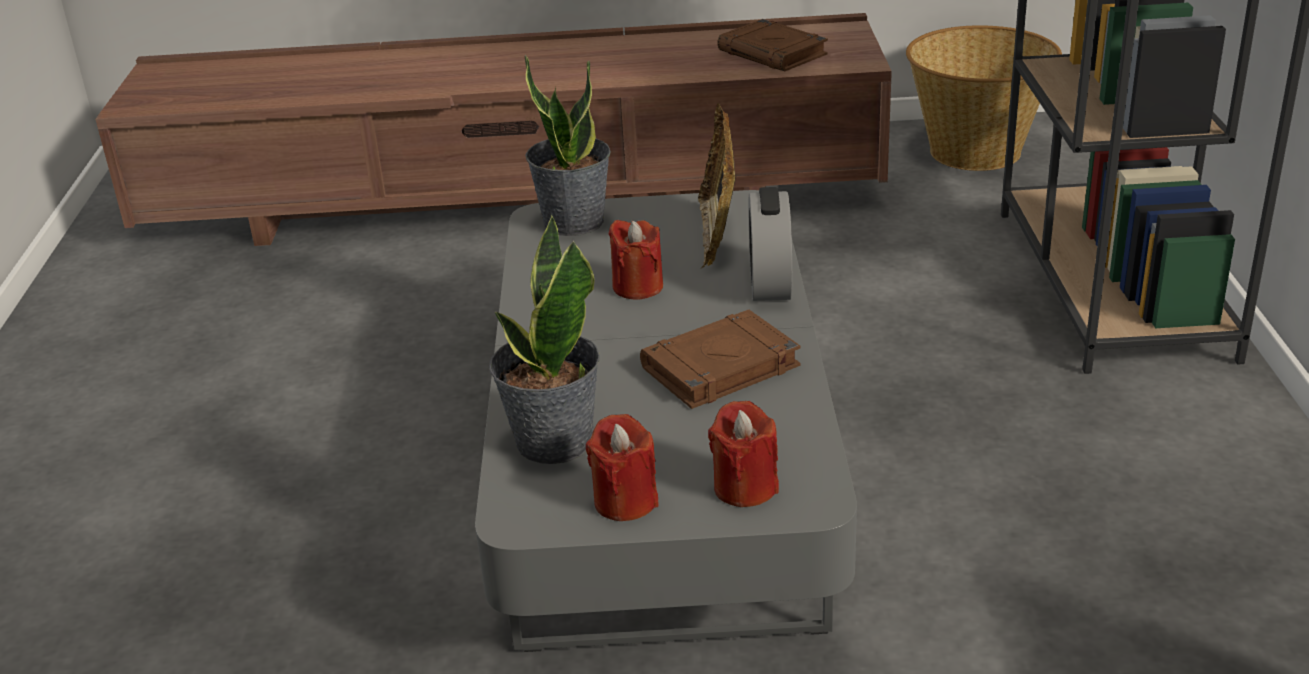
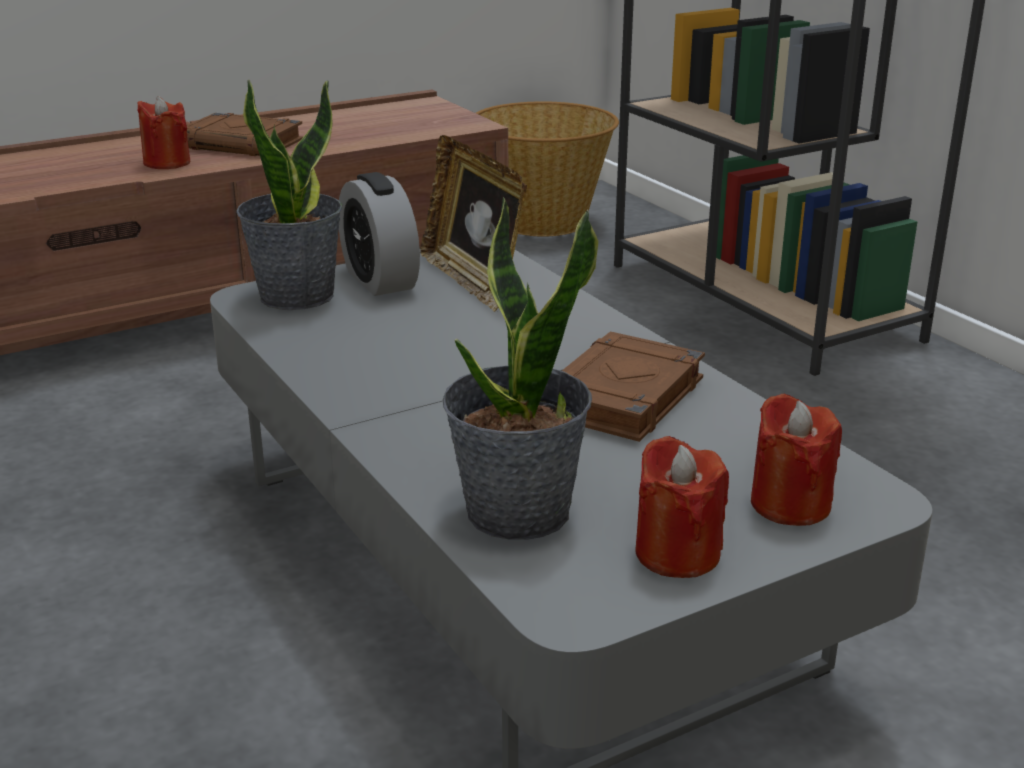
camera: 30 degrees left, 5 degrees down
red candle [608,220,663,299] -> red candle moved to [137,96,190,169]
brown book [717,19,828,71] -> brown book moved to [187,113,303,156]
alarm clock [749,187,792,301] -> alarm clock moved to [339,172,420,296]

